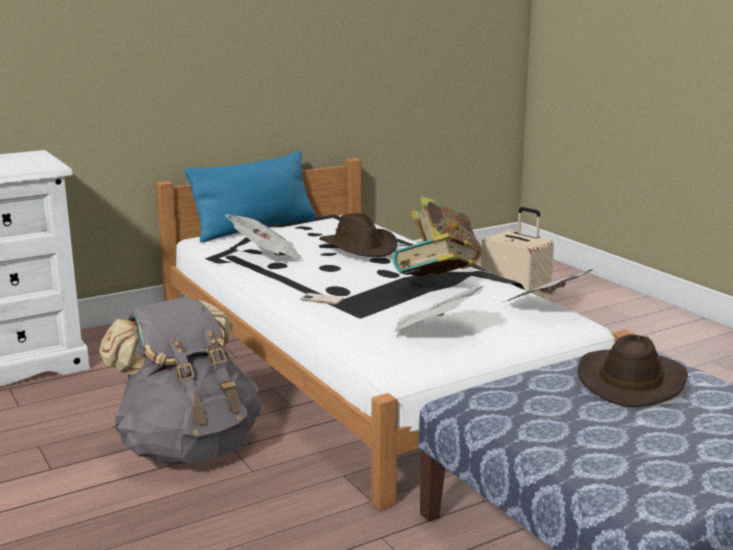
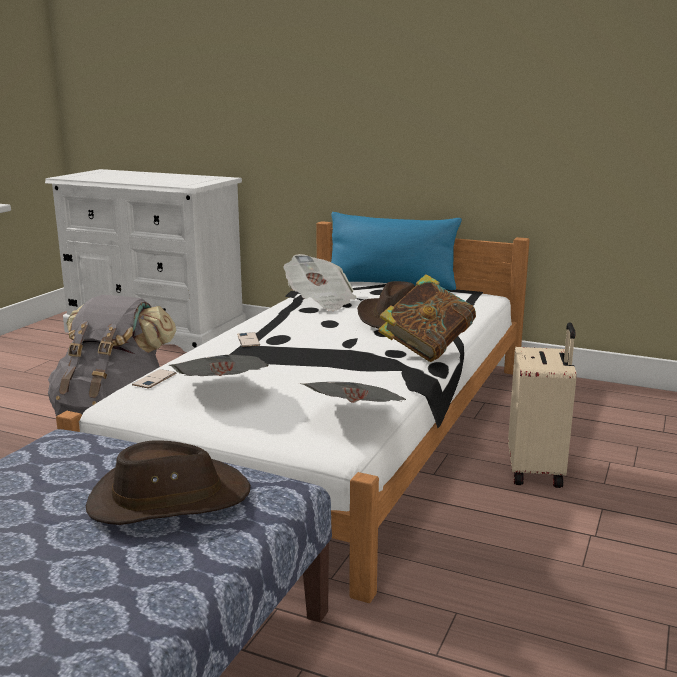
camera: 55 degrees right, 0 degrees up
book [393,233,477,279] -> none
none -> phone [132,369,176,389]

